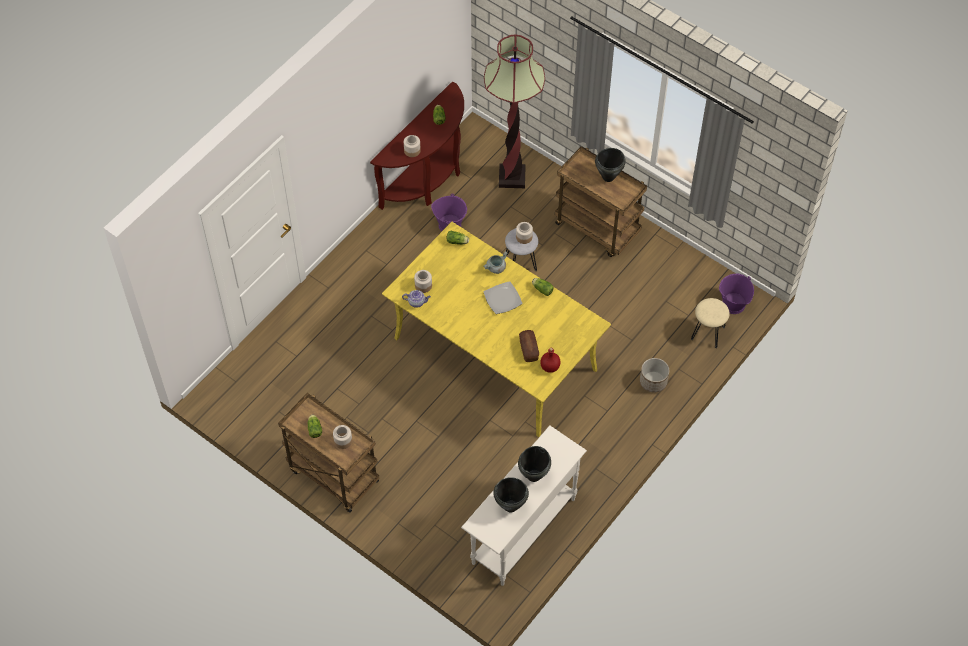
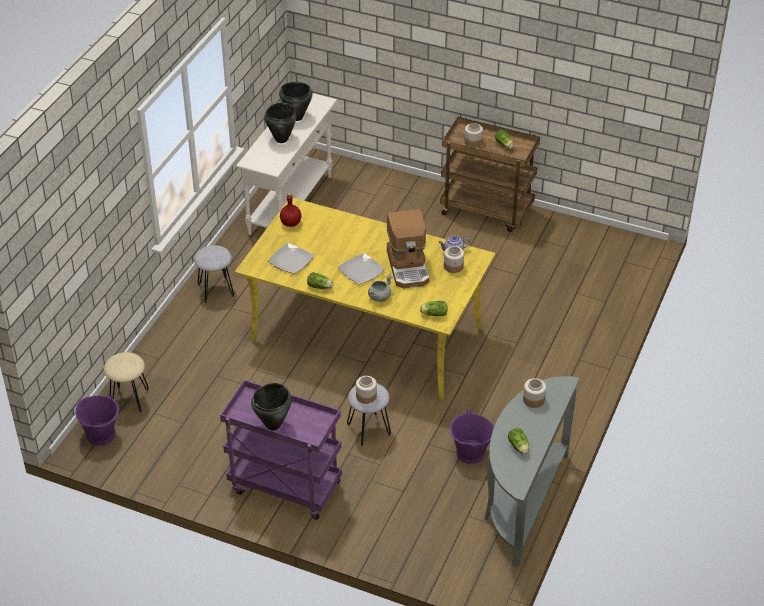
camera: 165 degrees right, 15 degrees down
brown console table [370,81,464,210] -> grey console table [485,376,580,567]
floor lamp [484,35,545,188] -> none
bread [519,330,539,362] -> none
brown cart [555,146,647,257] -> purple cart [220,380,342,520]
planter [640,358,669,393] -> none
none -> grey stool [194,245,234,303]
none -> plate [268,243,314,274]
none -> coffee machine [386,209,430,288]

